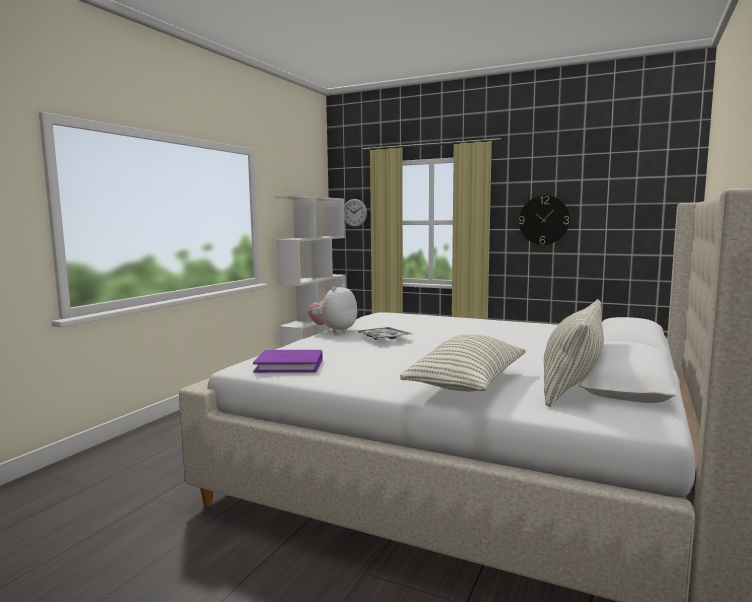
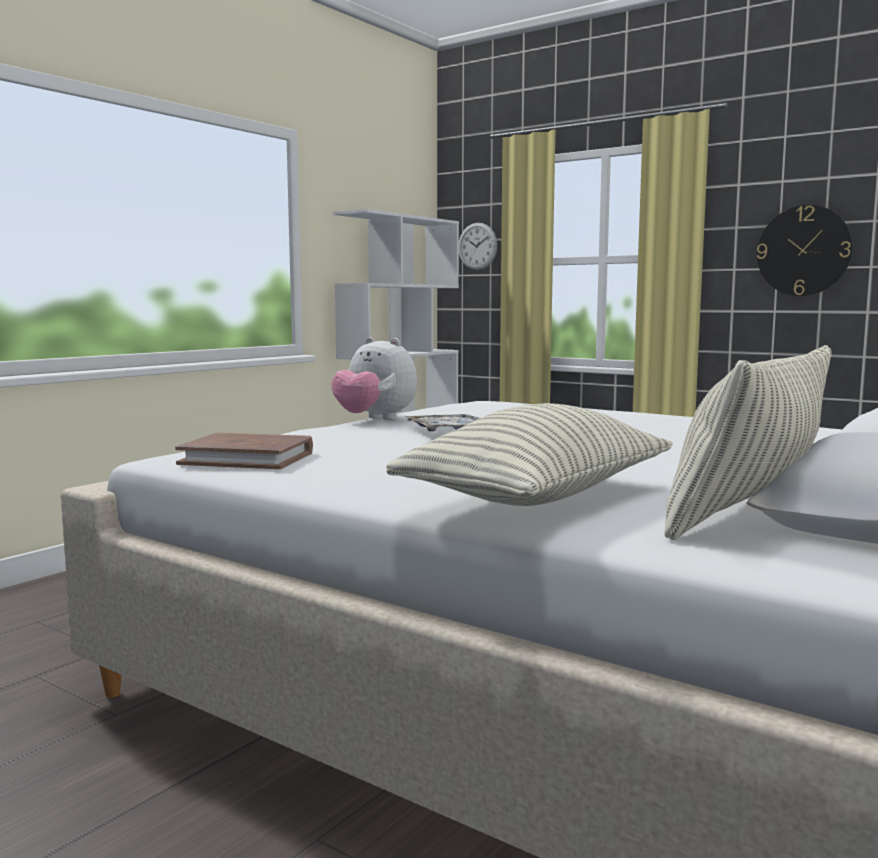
camera: 10 degrees right, 0 degrees up
purple book [253,350,323,373] -> brown book [175,433,313,469]
plush toy [308,284,358,334] -> plush toy turned 90 degrees counterclockwise [331,337,417,420]

